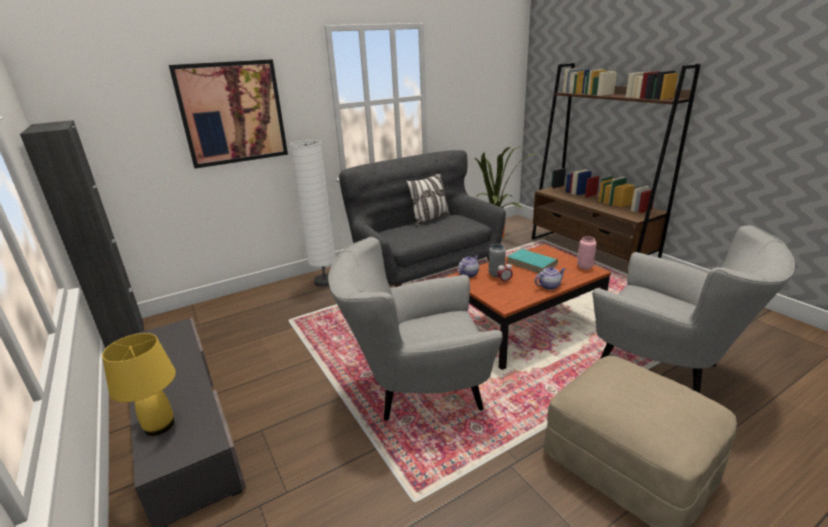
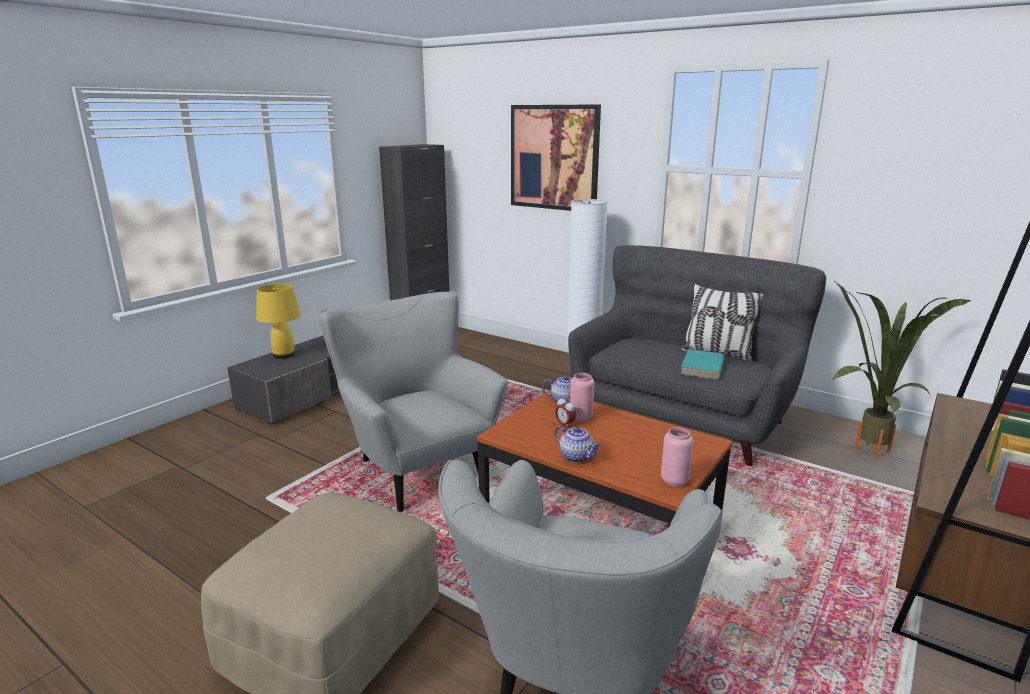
camera: 65 degrees right, 5 degrees down
grey vase [489,244,506,277] -> pink vase [570,373,594,422]
turquoise book [507,249,558,273] -> turquoise book moved to [680,349,725,379]

